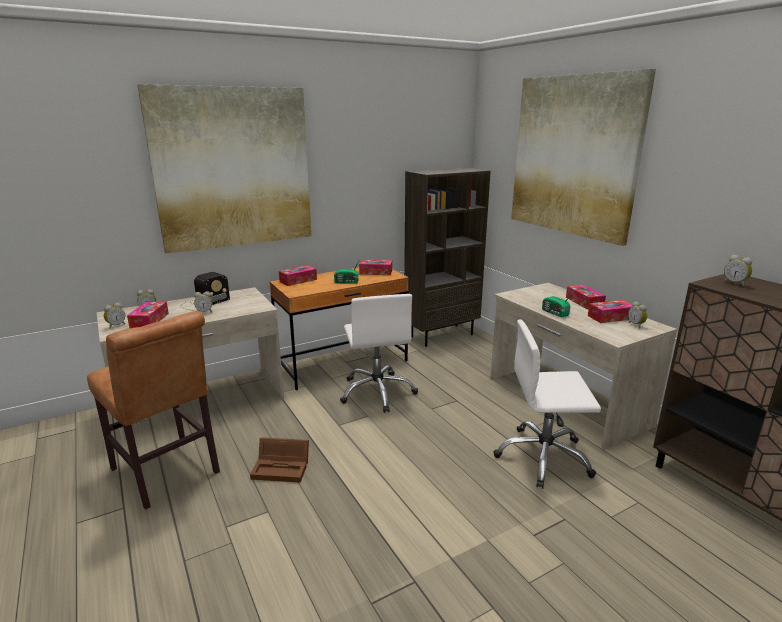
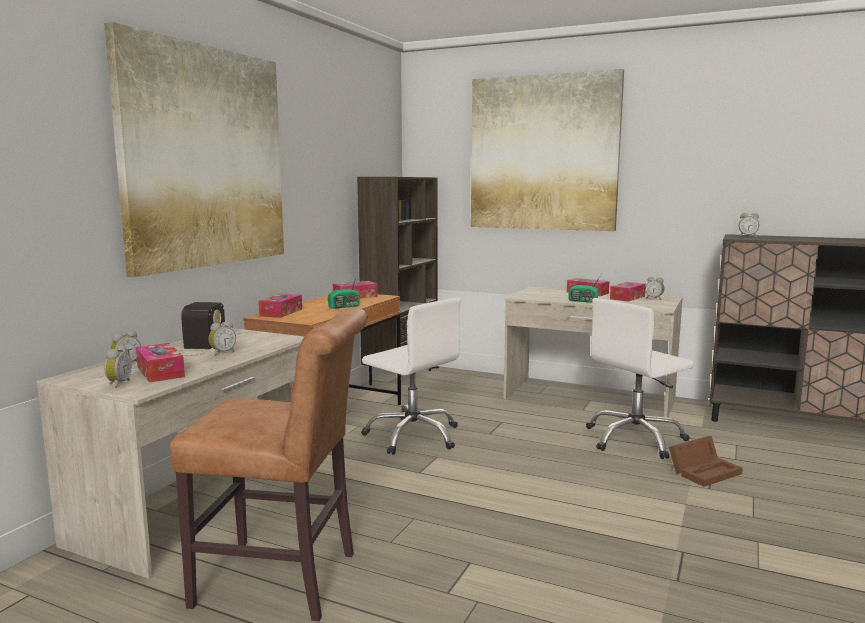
camera: 35 degrees left, 10 degrees down
brown storage box [250,437,309,483] -> brown storage box moved to [669,436,743,487]

